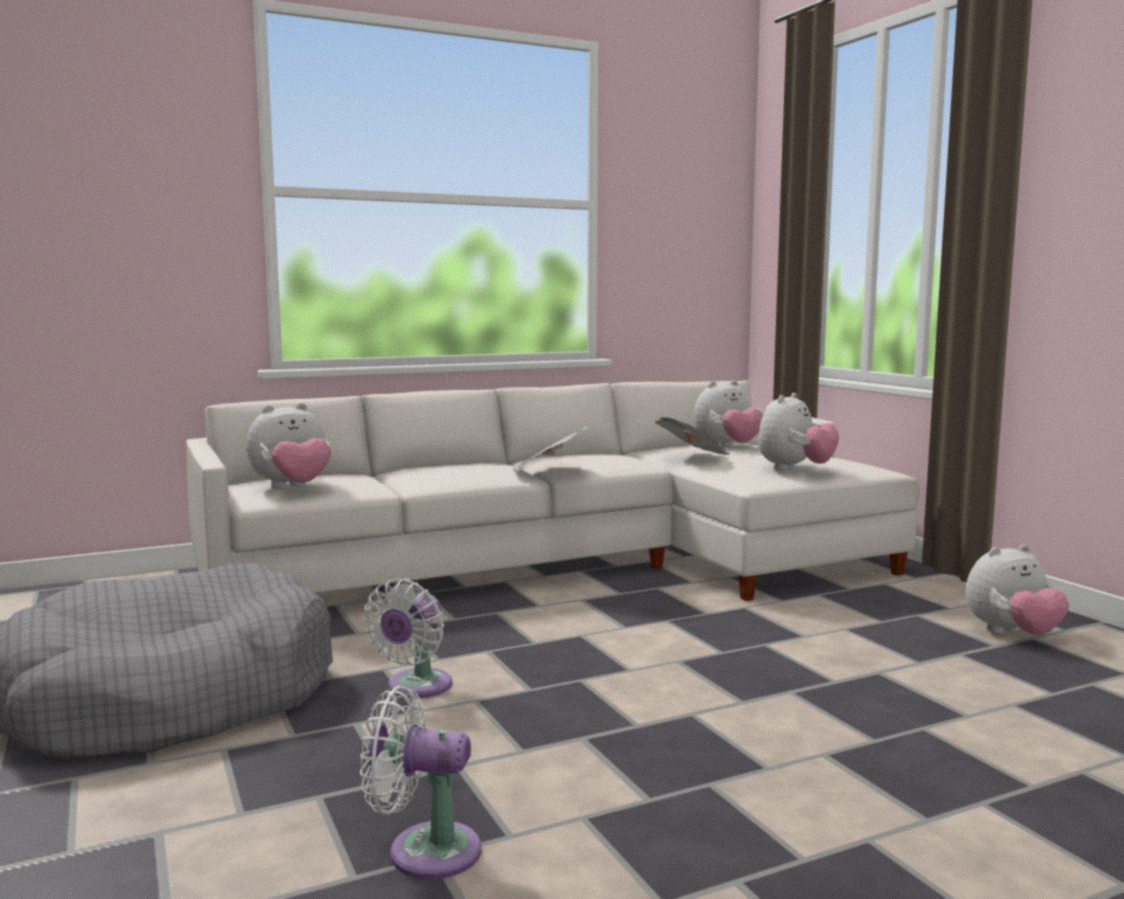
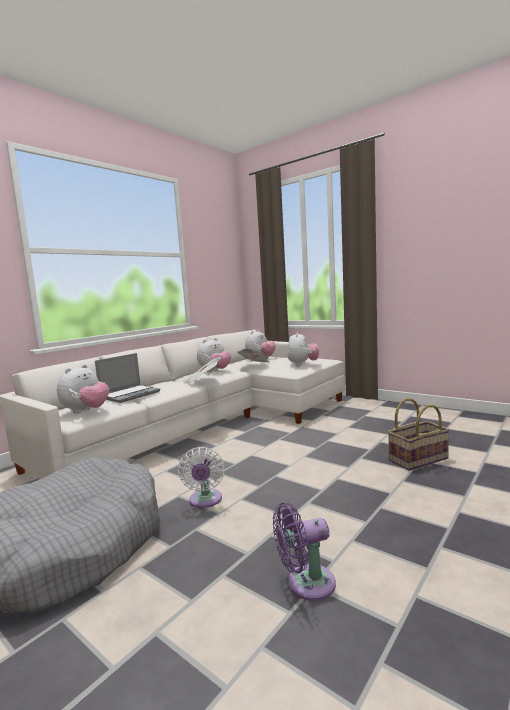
camera: 25 degrees left, 0 degrees up
white fan [360,686,481,879] -> purple fan [273,503,336,601]
plush toy [966,544,1069,635] -> plush toy moved to [197,338,231,372]
none -> laptop [95,353,160,403]
none -> basket [388,398,450,471]

